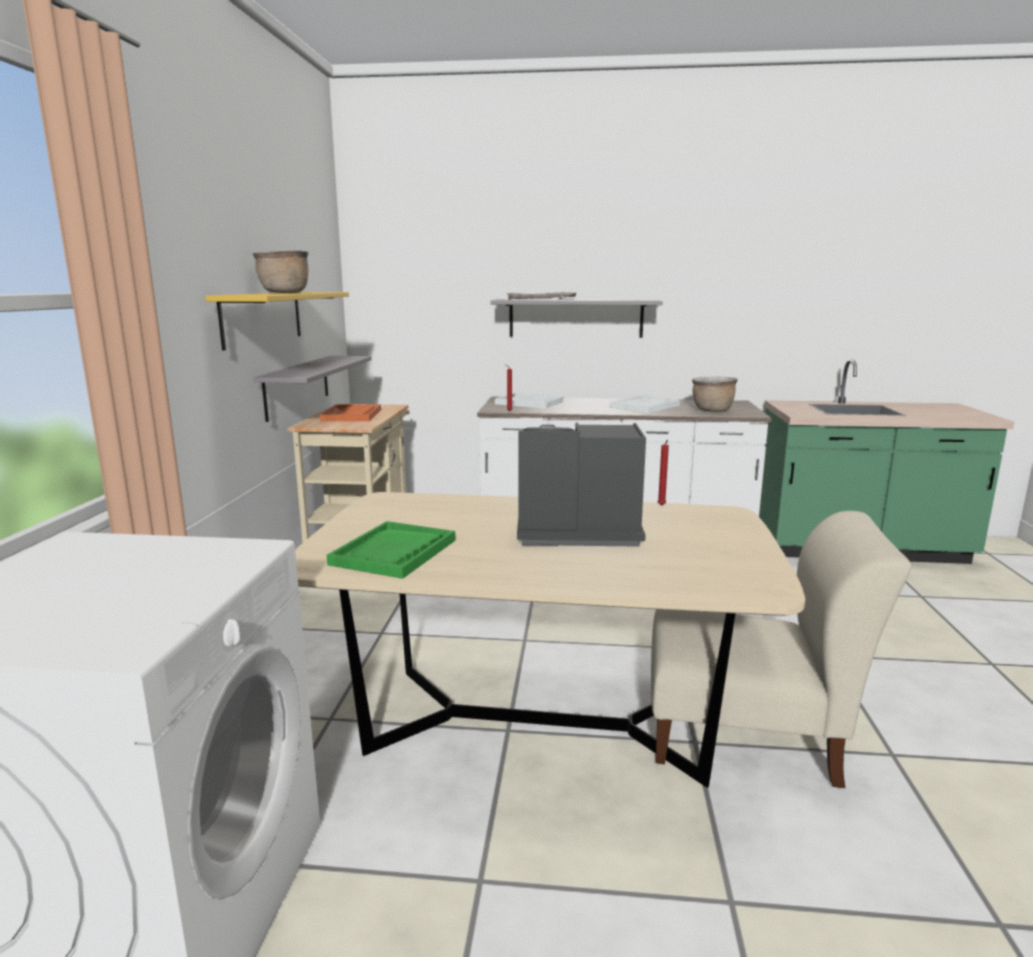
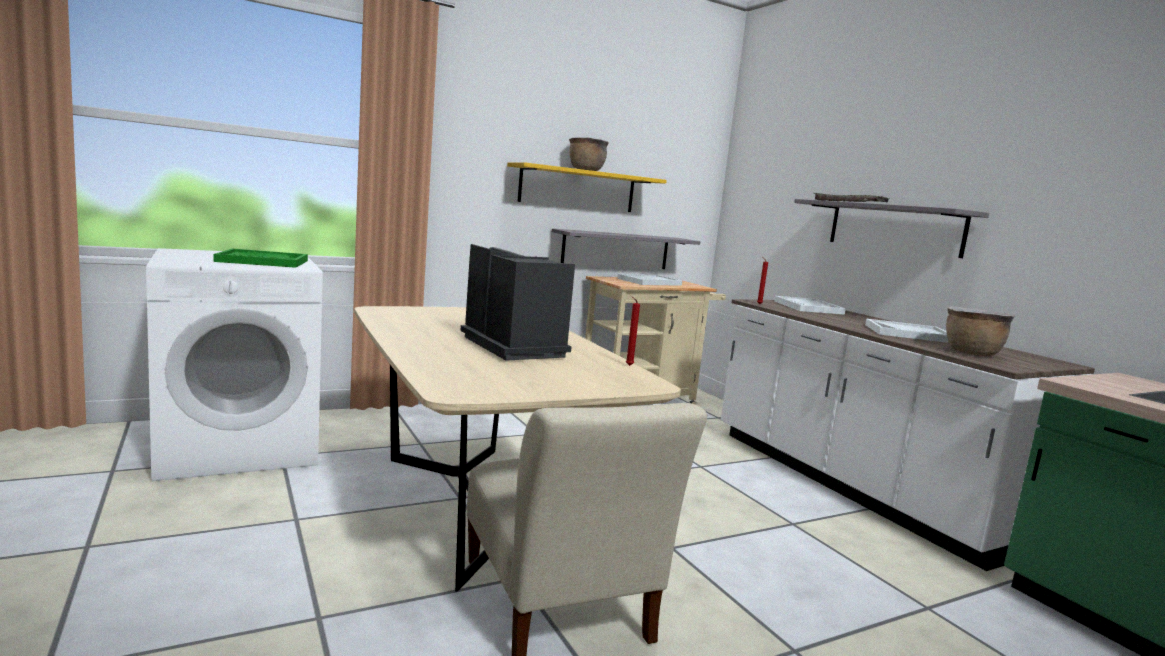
camera: 55 degrees right, 5 degrees down
orange tray [320,404,381,421] -> white tray [617,274,682,286]
green tray [327,521,455,579] -> green tray moved to [214,249,308,268]

